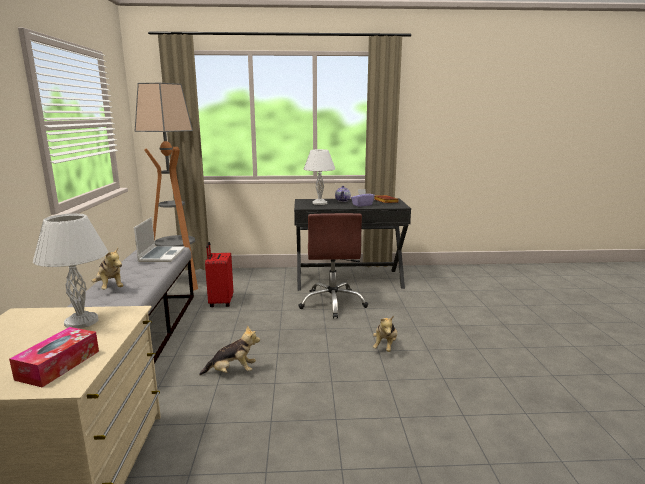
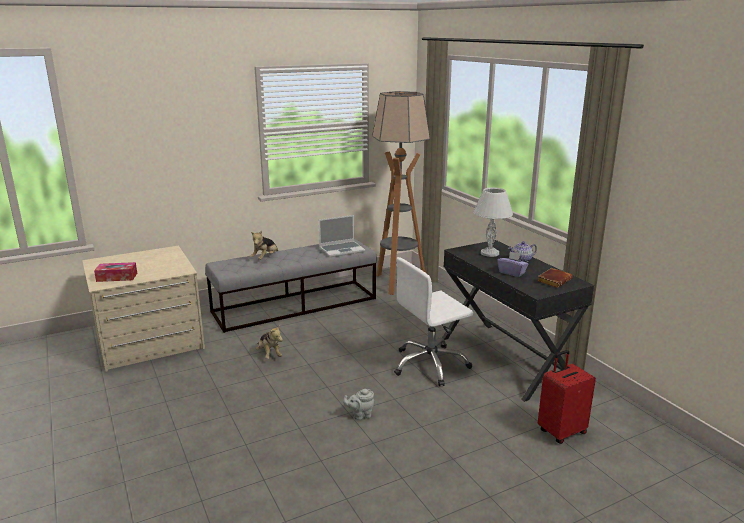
camera: 65 degrees right, 5 degrees up
white table lamp [33,213,108,329] -> none
red suitcase [205,242,233,307] -> red suitcase moved to [538,350,596,444]
brown office chair [298,213,368,319] -> white office chair [394,257,473,386]
plush toy [373,316,397,352] -> grey teapot [343,389,374,420]

